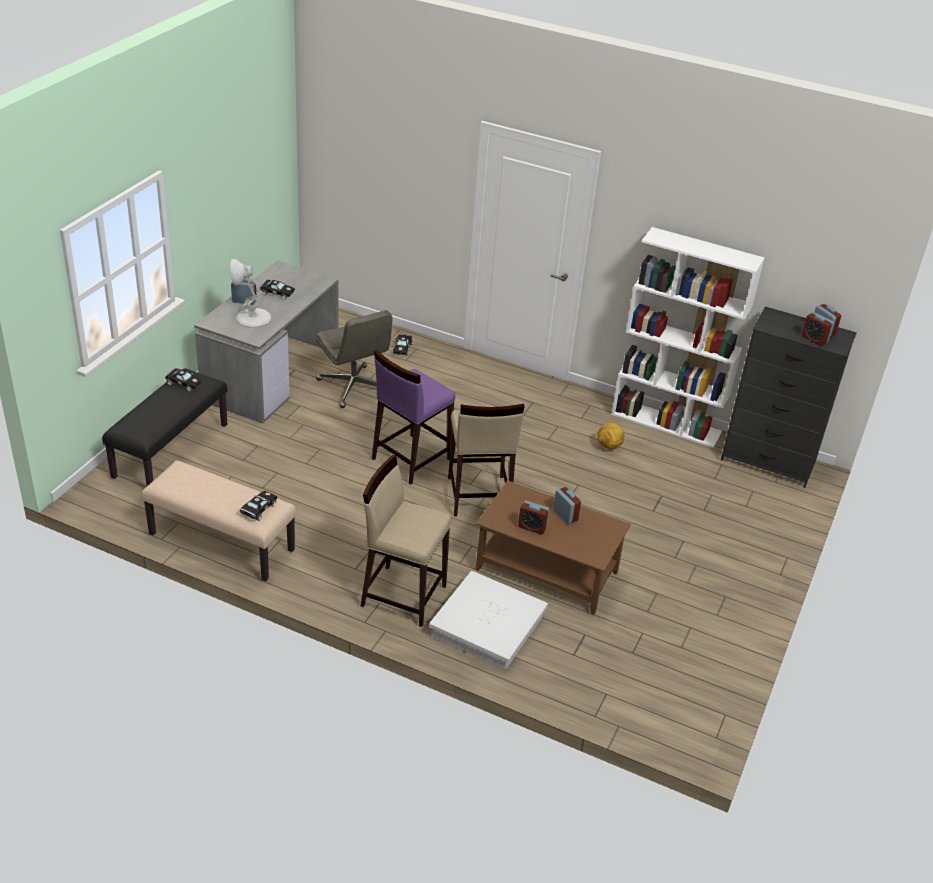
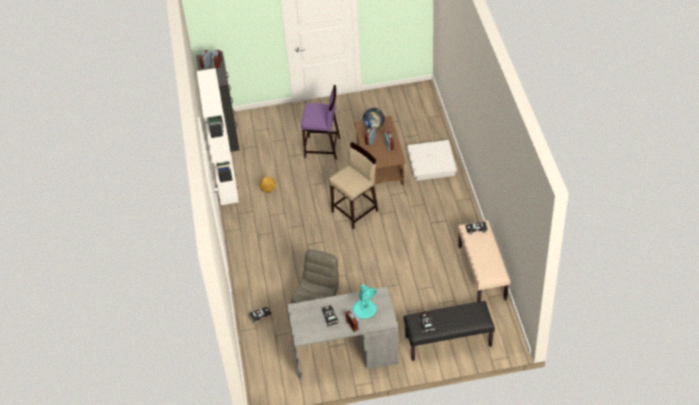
camera: 120 degrees left, 10 degrees up
white table lamp [230,259,271,327] -> turquoise table lamp [352,284,377,319]
beige stool [361,455,451,627] -> none
purple stool [372,349,456,485] -> purple stool moved to [301,85,340,160]
none -> globe [363,108,385,130]

